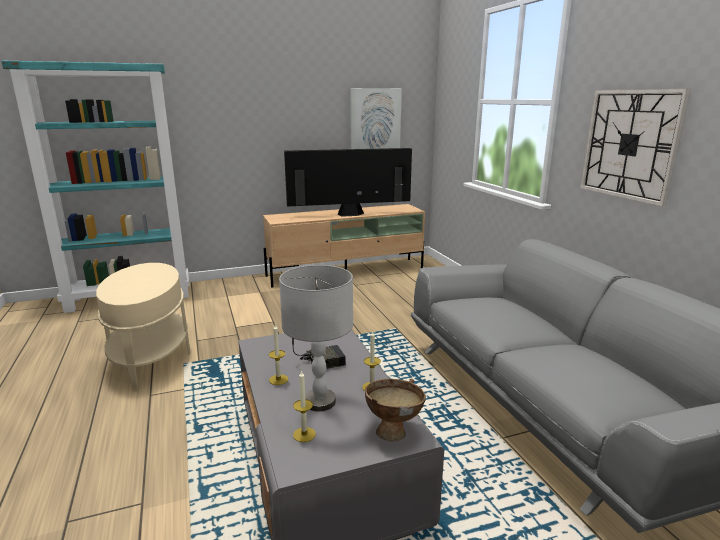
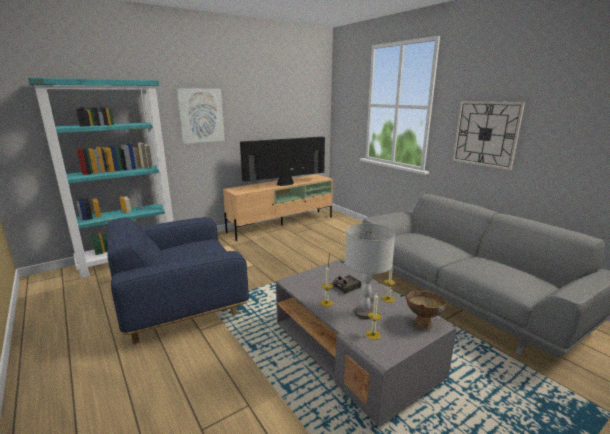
camera: 15 degrees left, 0 degrees up
beige side table [96,263,191,389] -> blue armchair [107,217,249,344]
picture [350,88,402,149] -> picture moved to [177,88,225,144]

